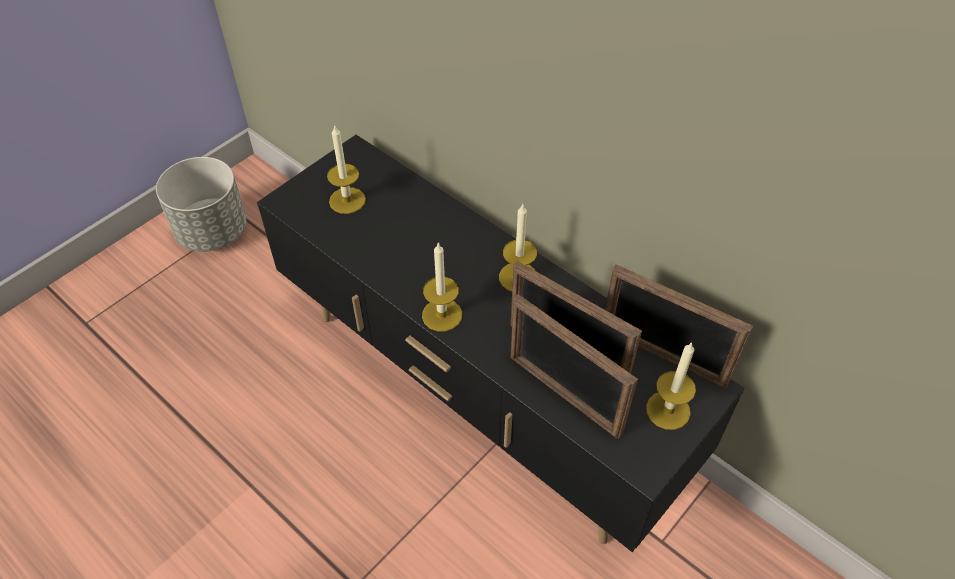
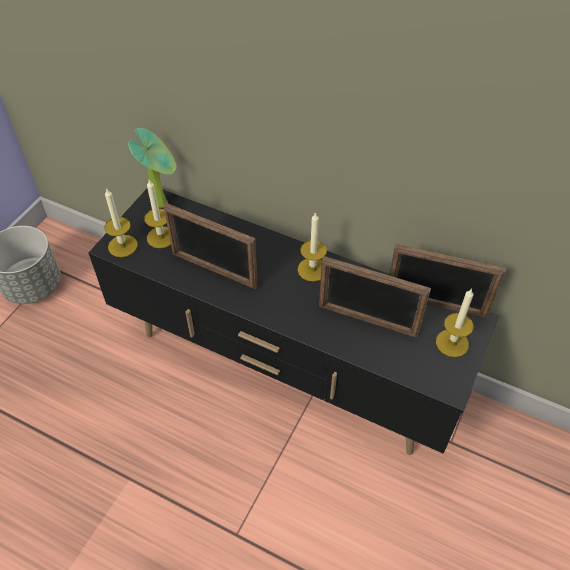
camera: 15 degrees left, 0 degrees up
candle [422,243,462,331] -> candle moved to [104,189,138,257]
picture frame [511,294,638,439] -> picture frame moved to [163,203,258,289]
none -> potted plant [128,128,177,208]

